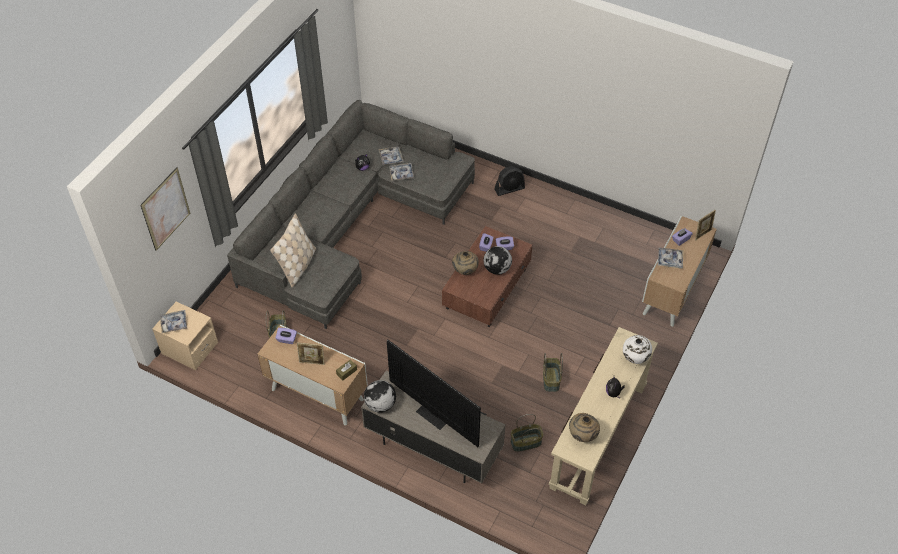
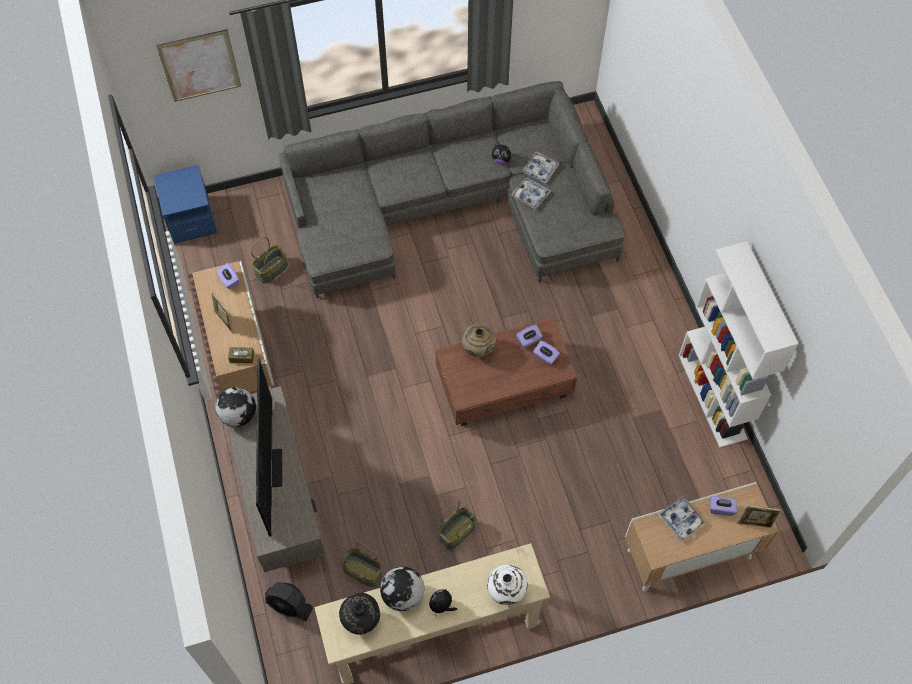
camera: 45 degrees right, 10 degrees up
beige nightstand [152,302,218,370] -> blue nightstand [154,165,217,244]
tray [160,310,187,333] -> none
beige pillow [270,214,316,287] -> none
globe [483,246,512,275] -> globe moved to [380,567,424,612]
black fan [494,166,525,196] -> black fan moved to [265,582,313,621]
beige vase [569,413,600,442] -> black vase [339,593,380,635]
none -> white bookcase [678,241,799,448]

